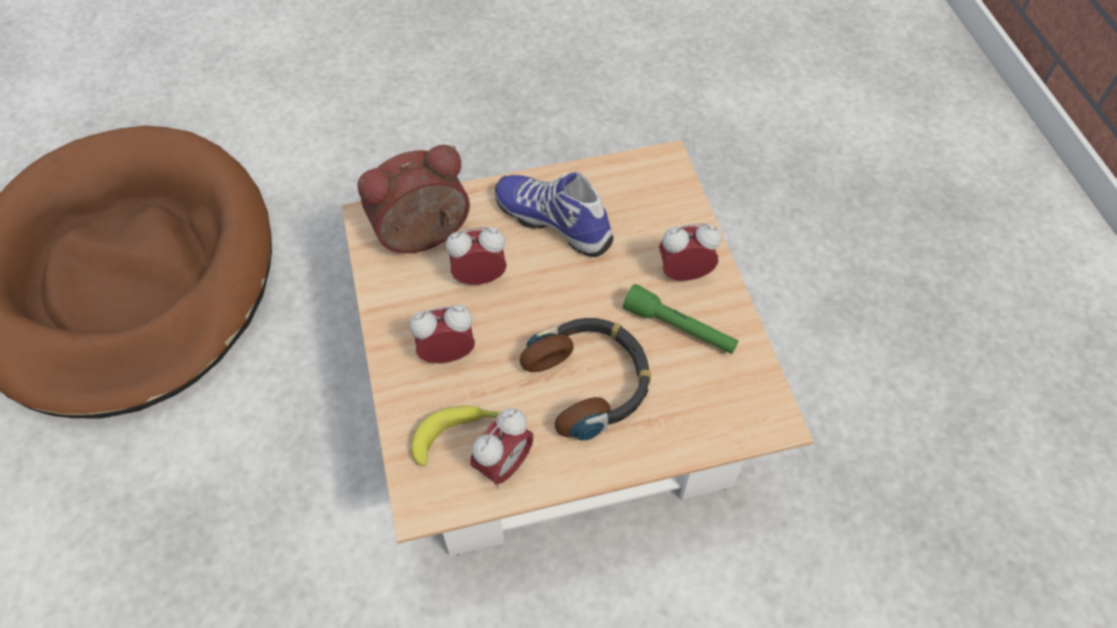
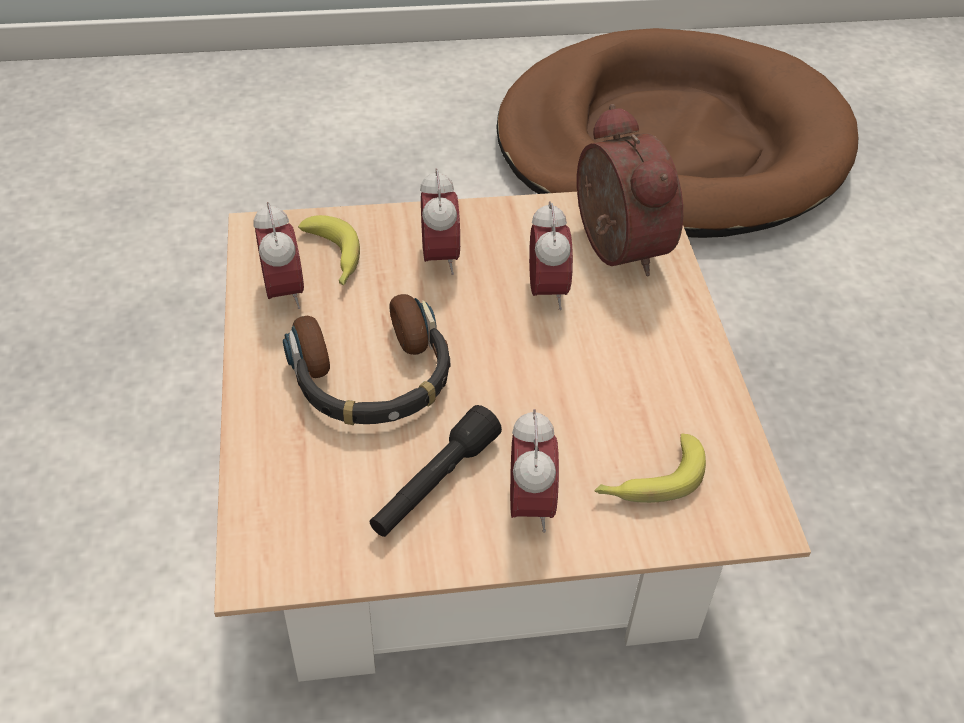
camera: 95 degrees right, 10 degrees down
alarm clock [470,408,534,489] -> alarm clock turned 150 degrees counterclockwise [253,202,304,309]
shoe [495,171,613,257] -> none
green flashlight [623,284,738,354] -> black flashlight [370,405,502,537]
none -> banana [594,433,706,503]

